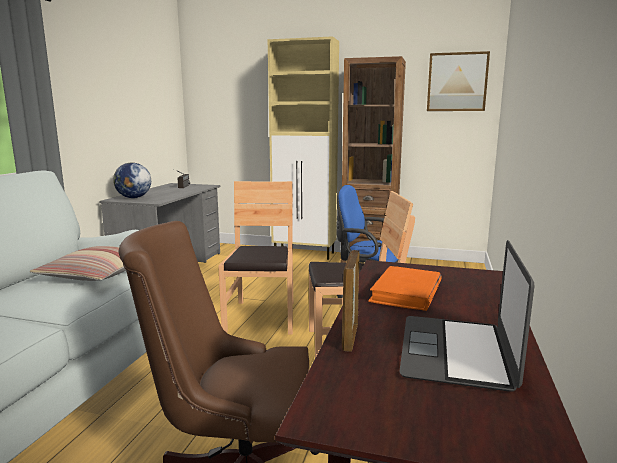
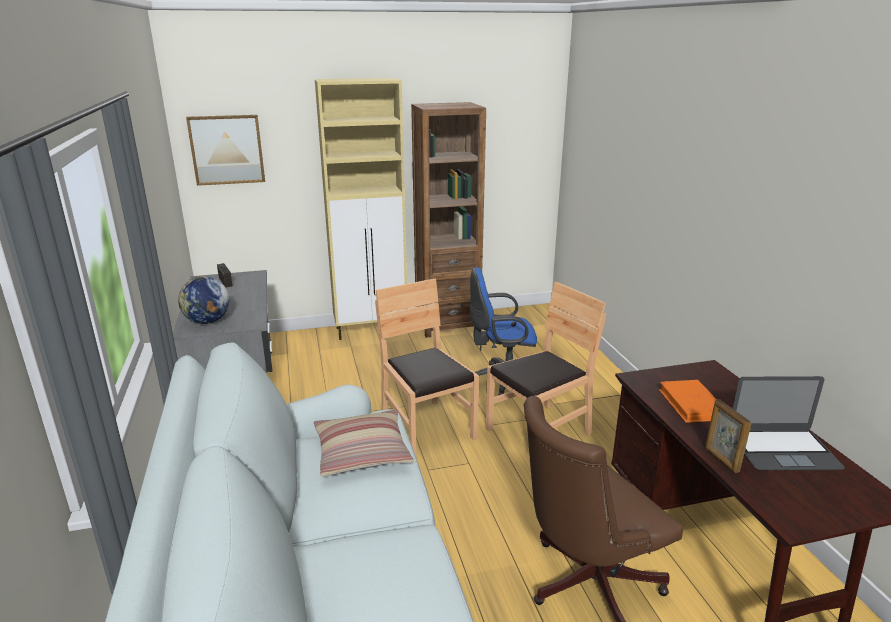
camera: 30 degrees left, 10 degrees up
laptop [399,240,534,392] -> laptop turned 75 degrees counterclockwise [733,376,845,470]
picture [427,51,490,111] -> picture moved to [186,115,265,186]

